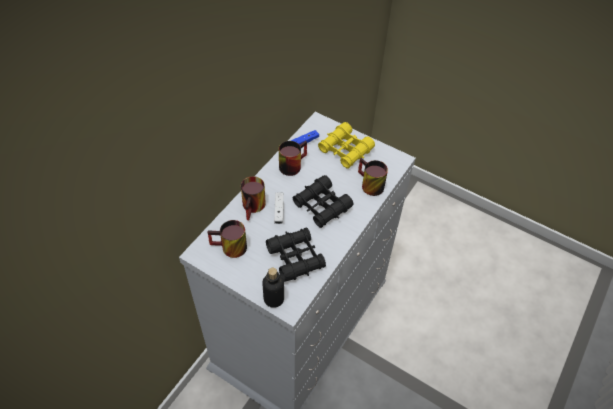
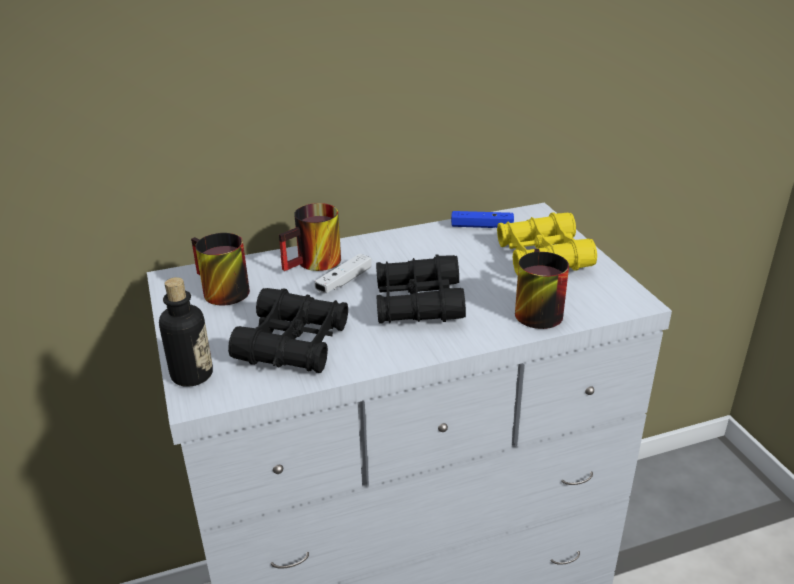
camera: 40 degrees right, 20 degrees down
mug [279,141,307,176] -> none

